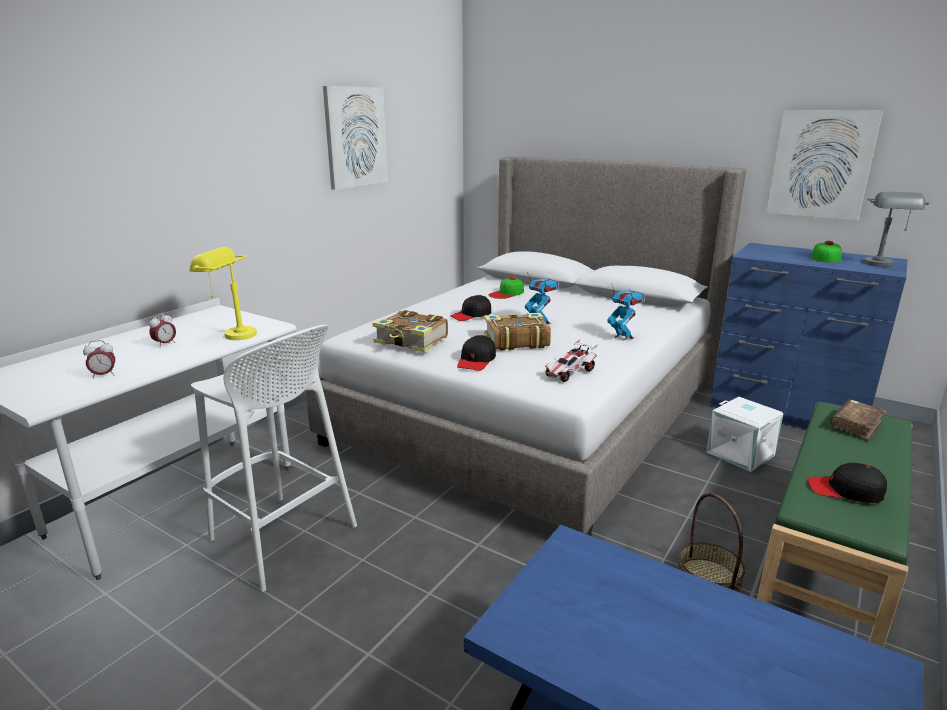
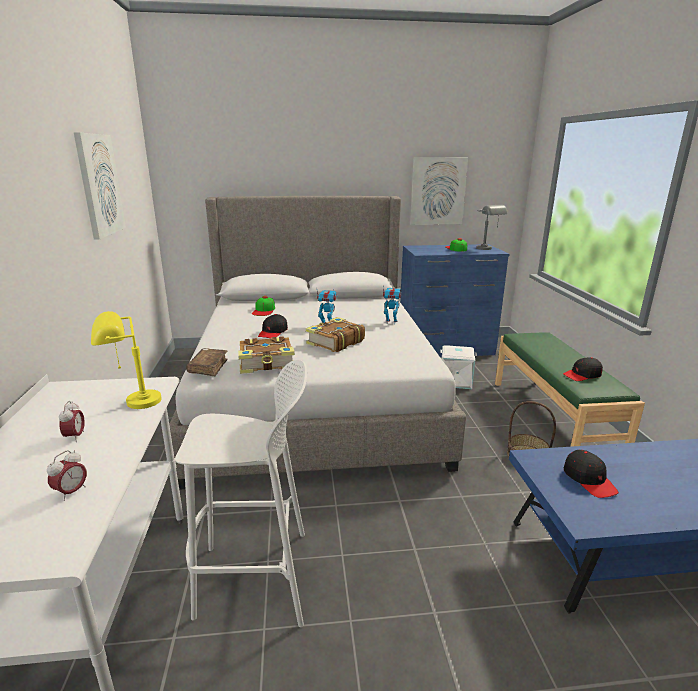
camera: 40 degrees left, 0 degrees up
black cap [457,335,496,371] -> black cap moved to [564,450,619,498]
toy car [545,339,598,382] -> none
brown book [830,400,886,441] -> brown book moved to [186,348,228,376]

